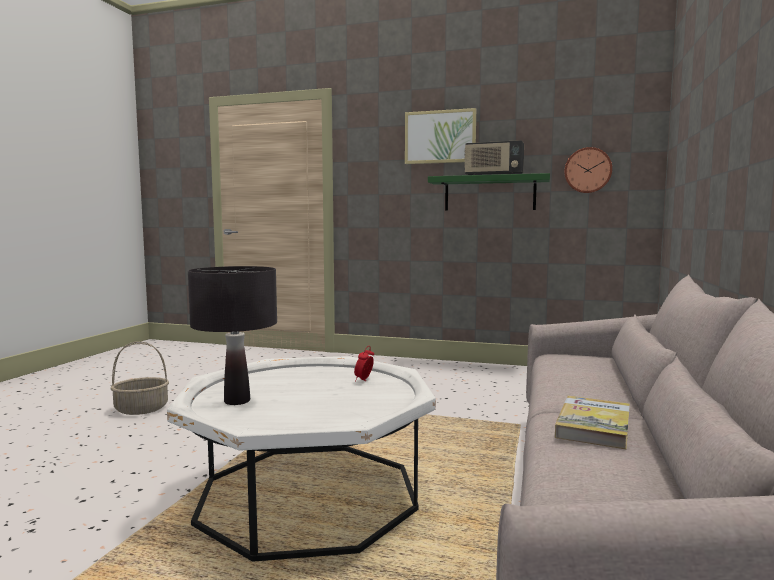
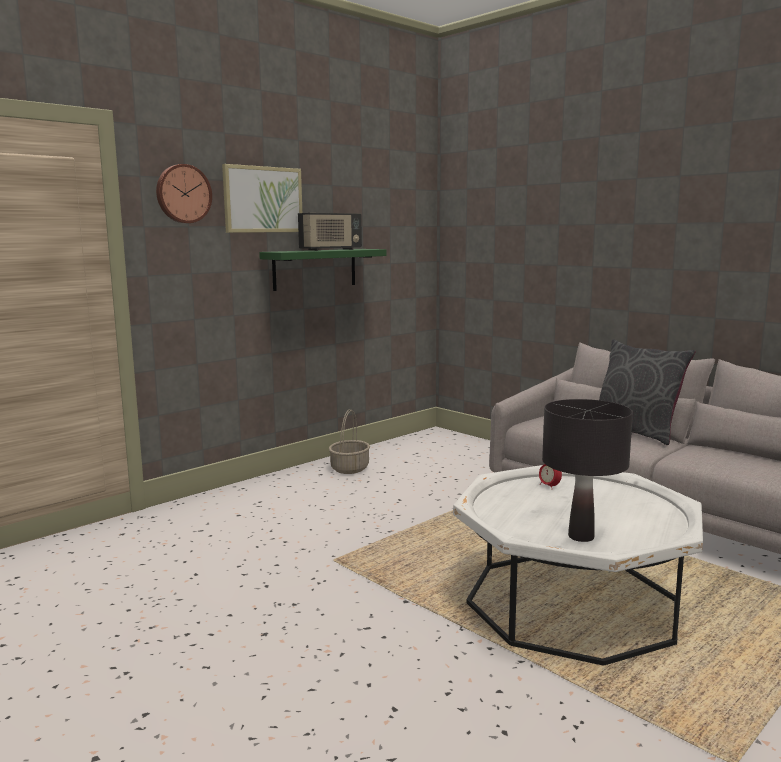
camera: 60 degrees left, 5 degrees up
basket [111,341,169,415] -> basket moved to [329,409,370,474]
book [555,396,630,450] -> none
wall clock [564,147,612,193] -> wall clock moved to [156,164,212,223]
none -> grey pillow [599,339,696,445]

